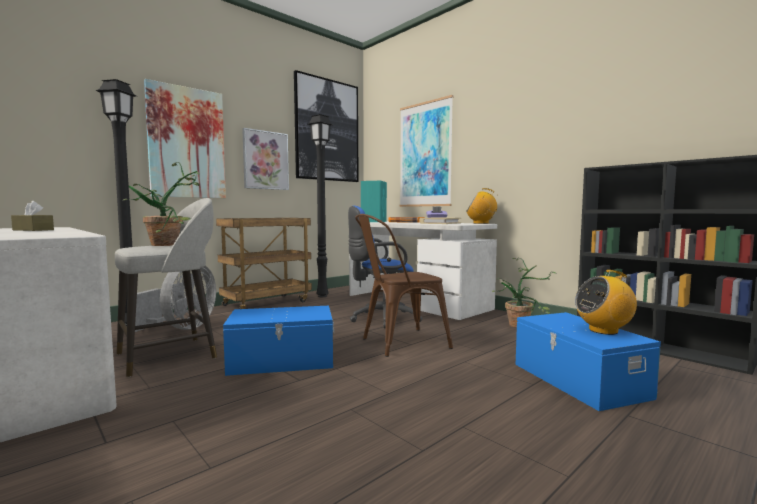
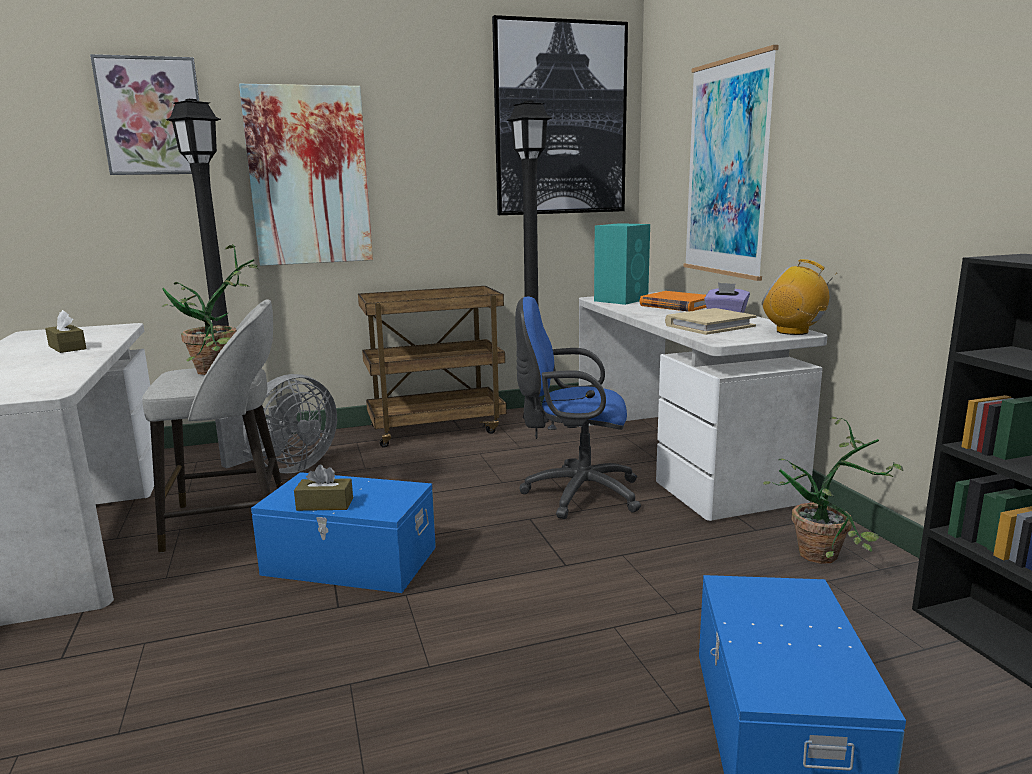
camera: 25 degrees right, 10 degrees up
picture [242,128,289,190] -> picture moved to [90,54,199,175]
brown chair [355,214,453,357] -> none
radio [575,270,637,335] -> none
none -> brown tissue box [294,464,353,511]

